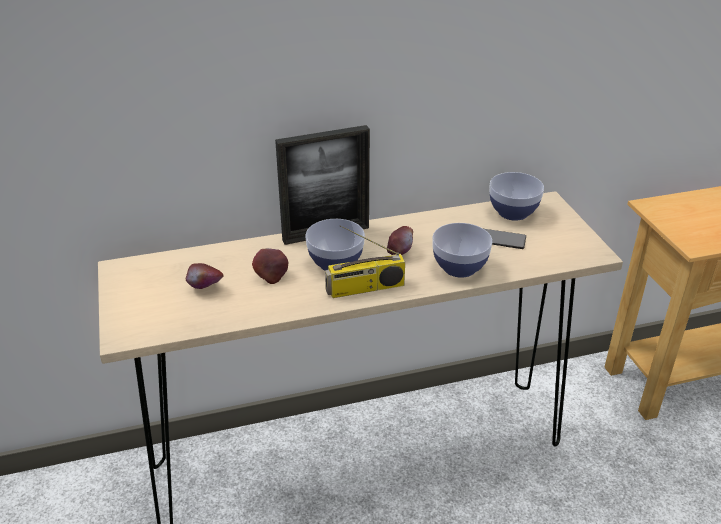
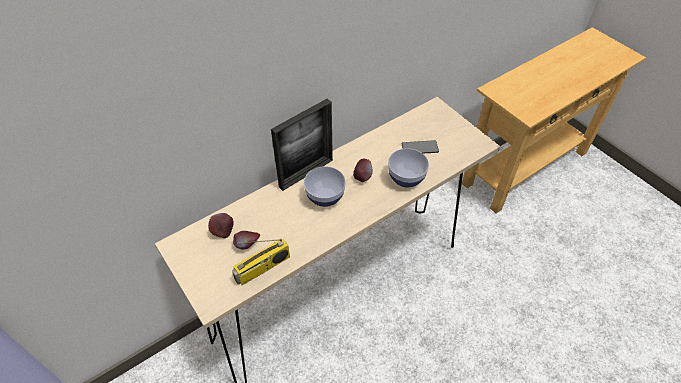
camera: 20 degrees left, 15 degrees up
apple [252,248,288,284] -> apple moved to [208,213,234,238]
radio [325,225,405,298] -> radio moved to [232,238,290,285]
bowl [489,172,544,221] -> none

